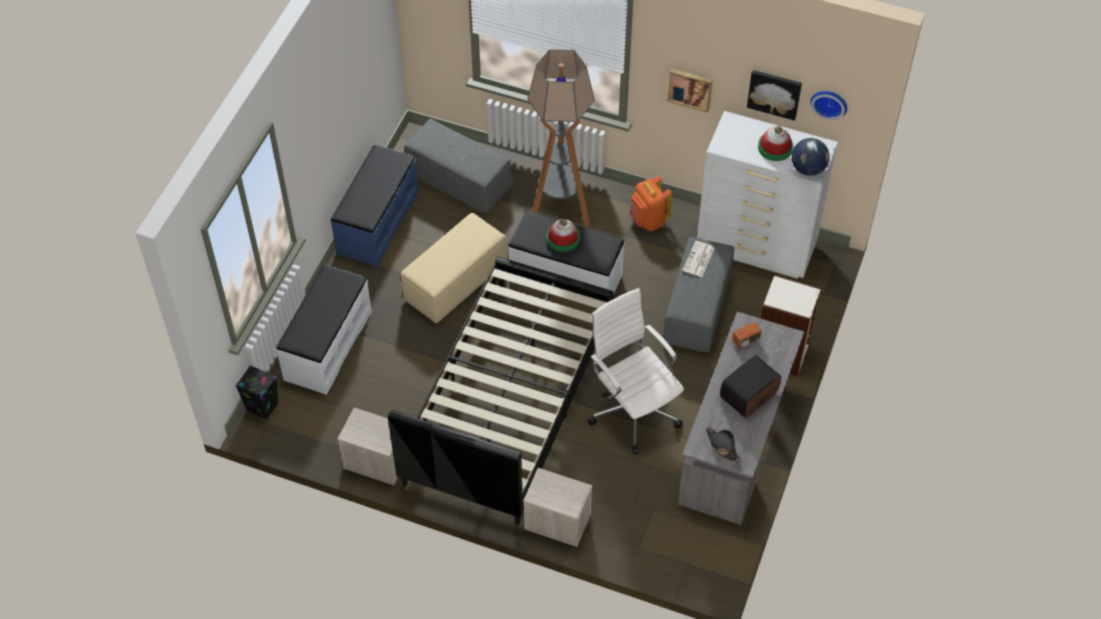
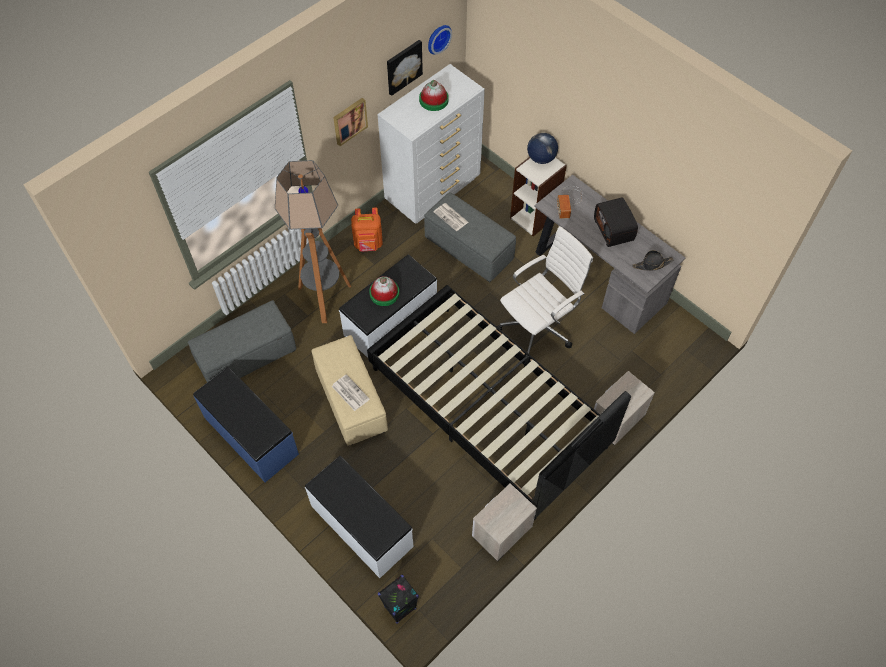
camera: 65 degrees left, 5 degrees up
white office chair [588,288,684,454] -> white office chair turned 150 degrees clockwise [497,226,593,354]
globe [792,138,830,176] -> globe moved to [527,133,558,164]
none -> newspaper [332,374,370,411]

